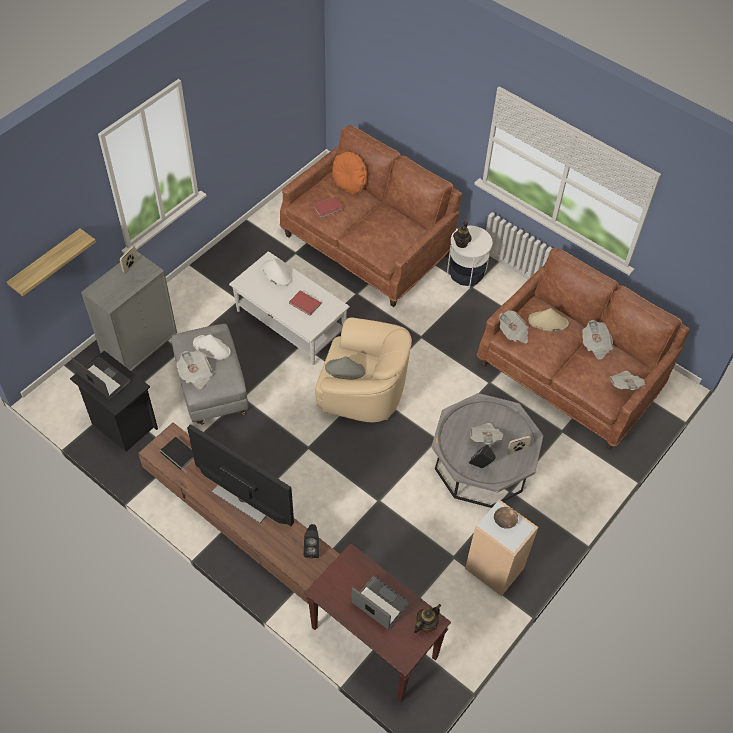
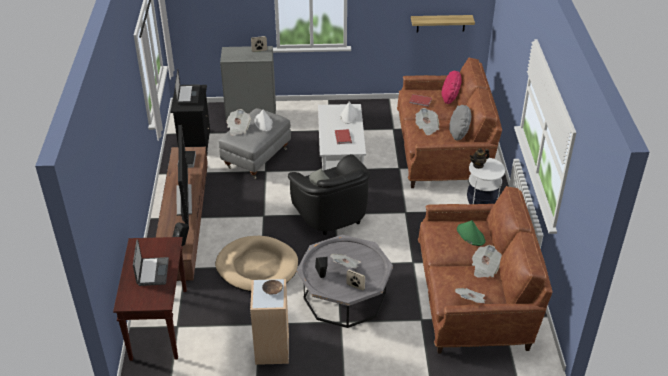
camera: 50 degrees right, 15 degrees down
shelf [7,228,96,296] -> shelf moved to [411,15,475,32]
beige armchair [315,318,412,422] -> black armchair [288,154,370,235]
orange pillow [332,152,367,195] -> pink pillow [441,71,462,104]
teapot [414,604,441,633] -> none
newspaper [499,310,529,344] -> newspaper moved to [415,108,439,135]
beige hat [528,308,569,332] -> green hat [457,220,485,246]
none -> beige dog bed [215,236,298,292]
none -> grey pillow [449,105,471,140]

